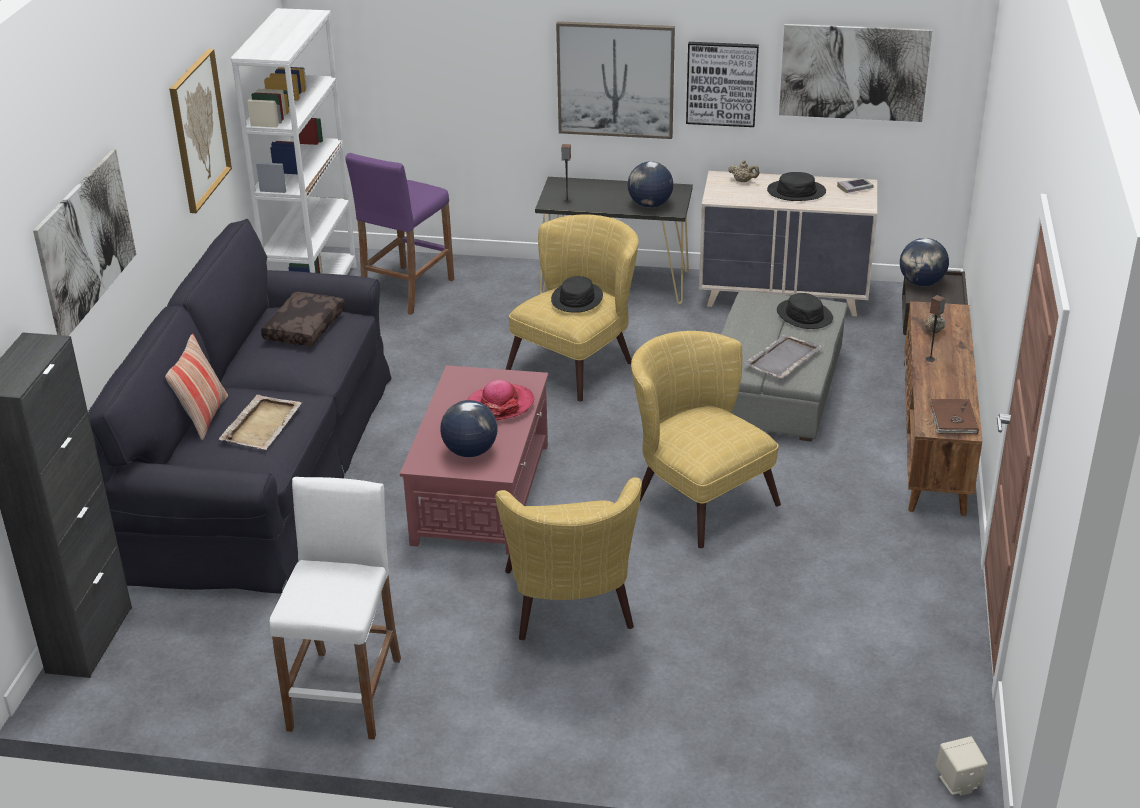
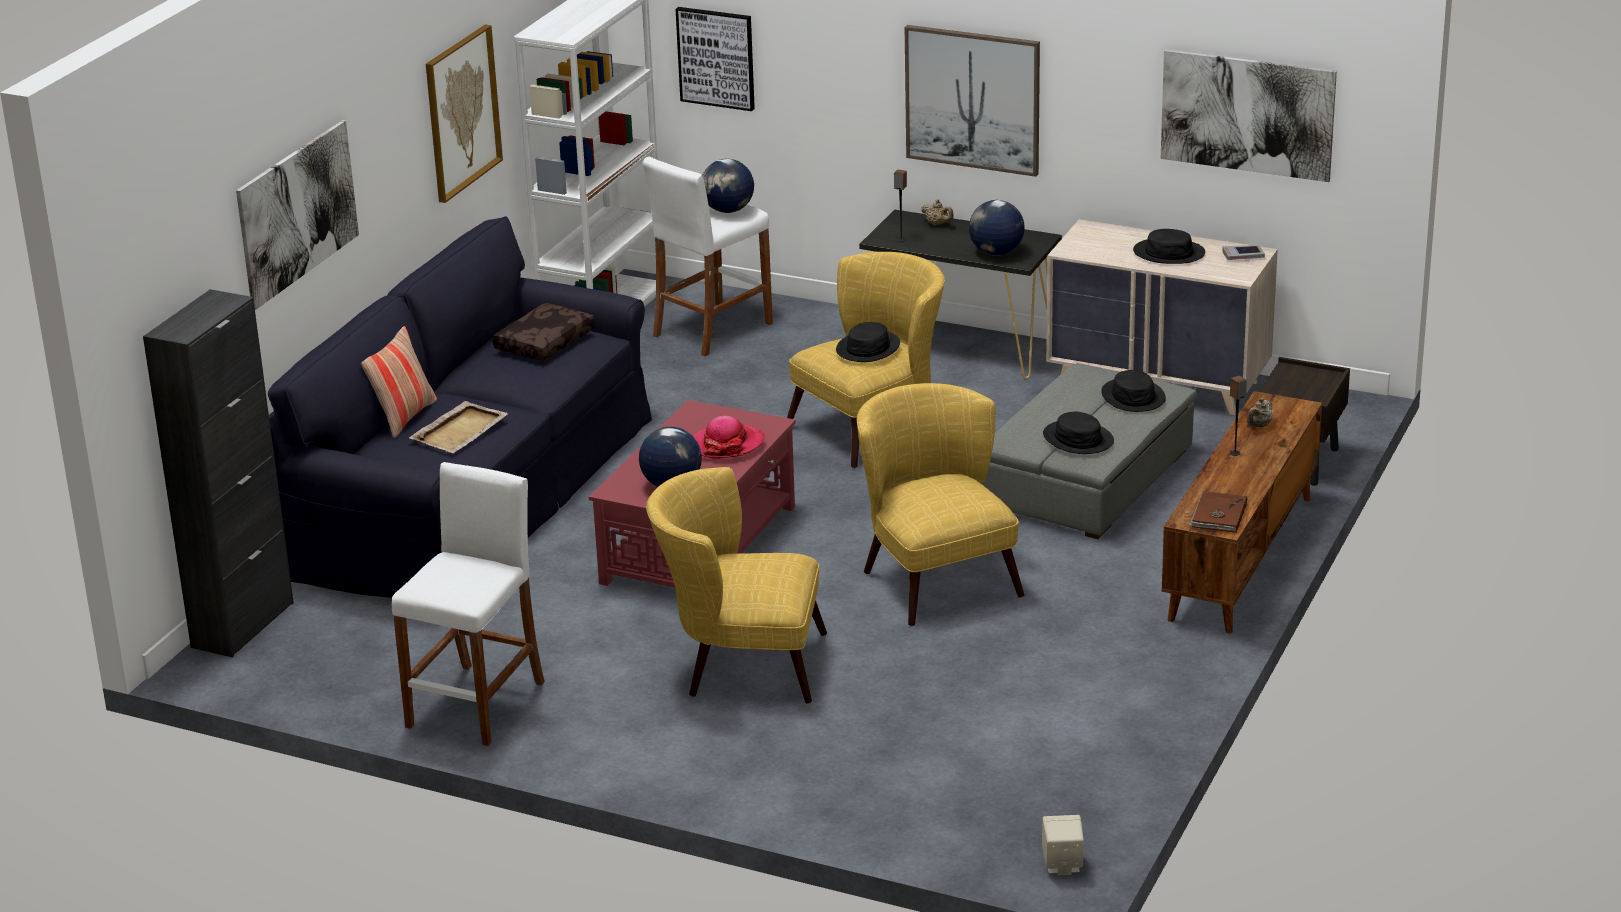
camera: 15 degrees right, 5 degrees down
purple stool [345,153,454,315] -> white stool [643,157,773,356]
yellow armchair [495,477,642,640] -> yellow armchair turned 90 degrees clockwise [646,467,827,704]
picture [686,42,759,127] -> picture moved to [676,7,755,111]
beige teapot [728,160,759,182] -> beige teapot moved to [921,199,954,226]
grey tray [743,334,822,378] -> black hat [1043,412,1114,454]
globe [900,238,949,286] -> globe moved to [702,159,754,213]

